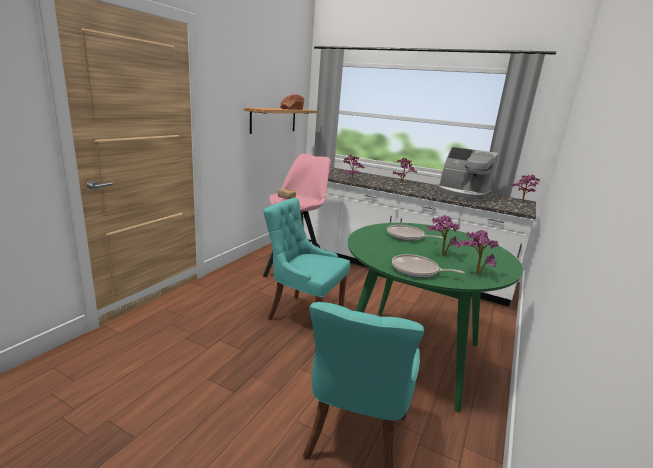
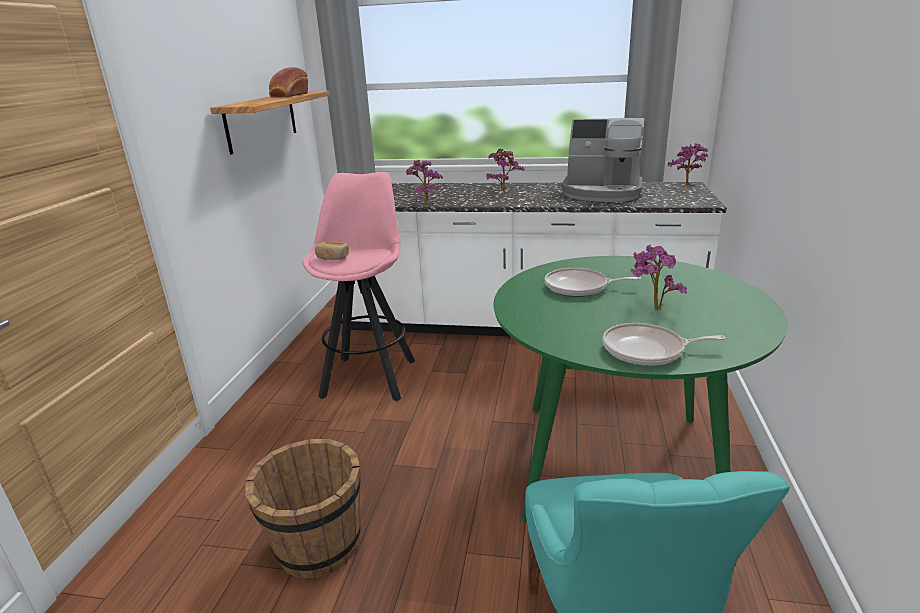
camera: 15 degrees left, 5 degrees up
turquoise chair [263,198,350,337] -> none
potted plant [460,230,498,274] -> none
none -> brown bucket [245,439,361,578]

